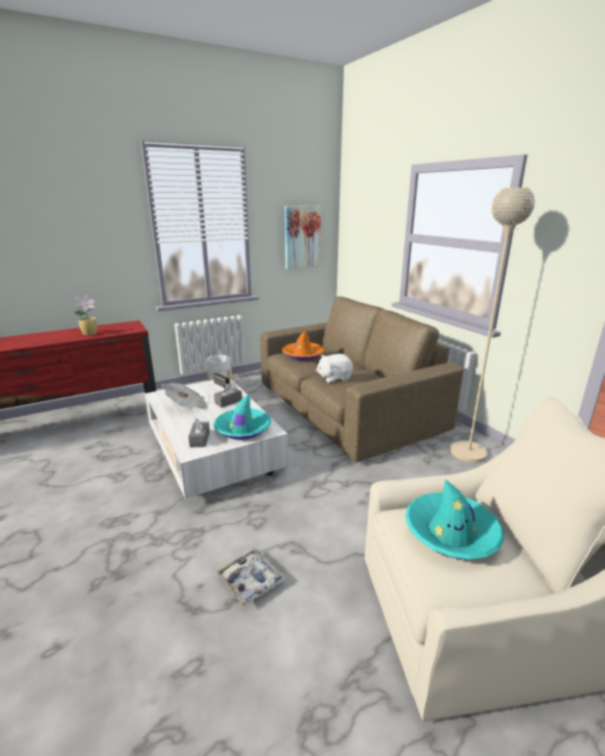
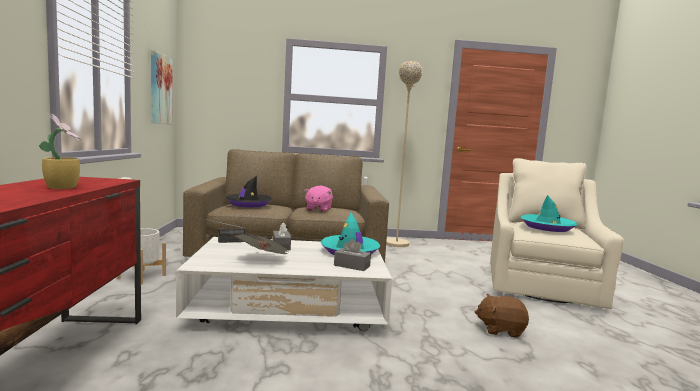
camera: 65 degrees left, 15 degrees down
tray [215,549,287,607] -> brown plush toy [475,294,529,338]
orange hat [282,331,324,361] -> black hat [226,176,272,207]
white plush toy [316,354,353,383] -> pink plush toy [304,185,333,212]

